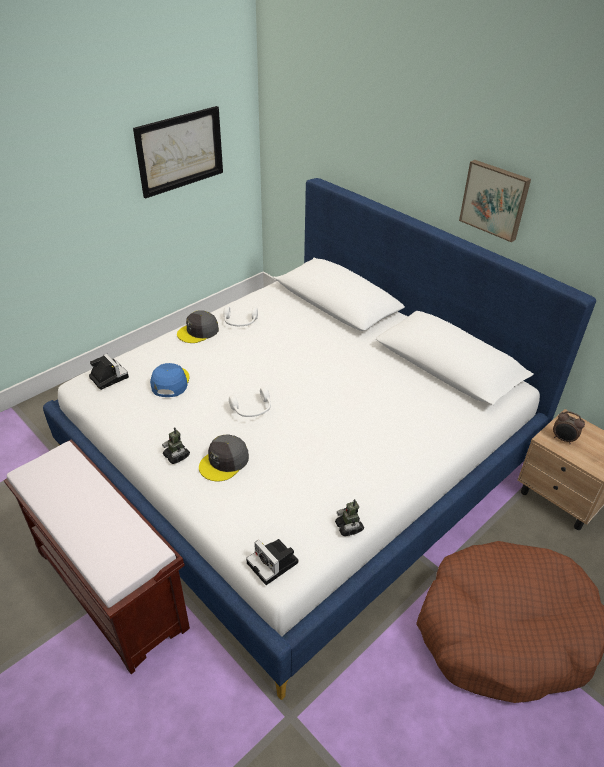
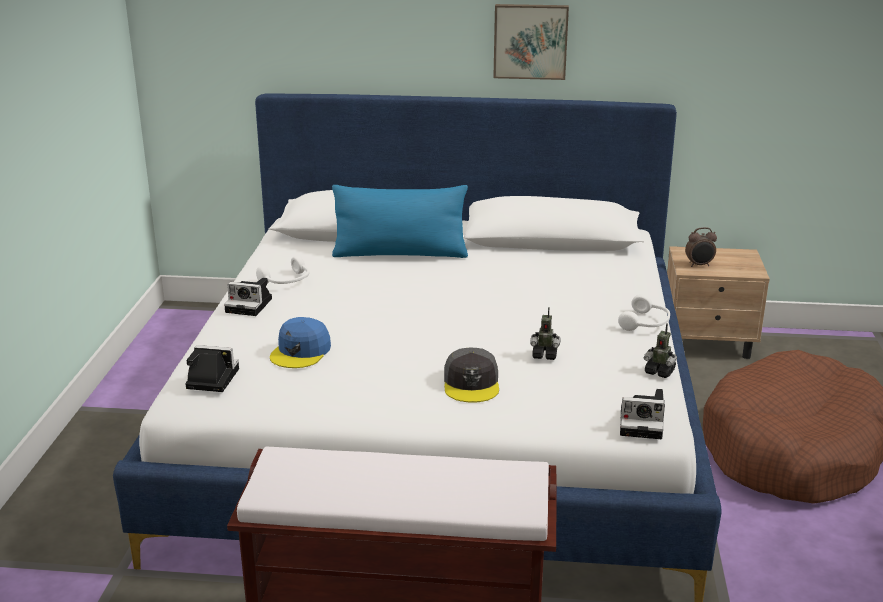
camera: 40 degrees left, 15 degrees down
picture [133,106,223,198] -> none
blue cap [150,363,190,397] -> blue cap turned 120 degrees counterclockwise [270,317,331,368]
toy robot [162,427,190,464] -> toy robot moved to [530,307,561,360]
grey cap [177,310,219,343] -> camera [224,278,272,316]
white headphones [229,387,271,417] -> white headphones moved to [618,294,670,331]
none -> blue pillow [332,185,468,258]

